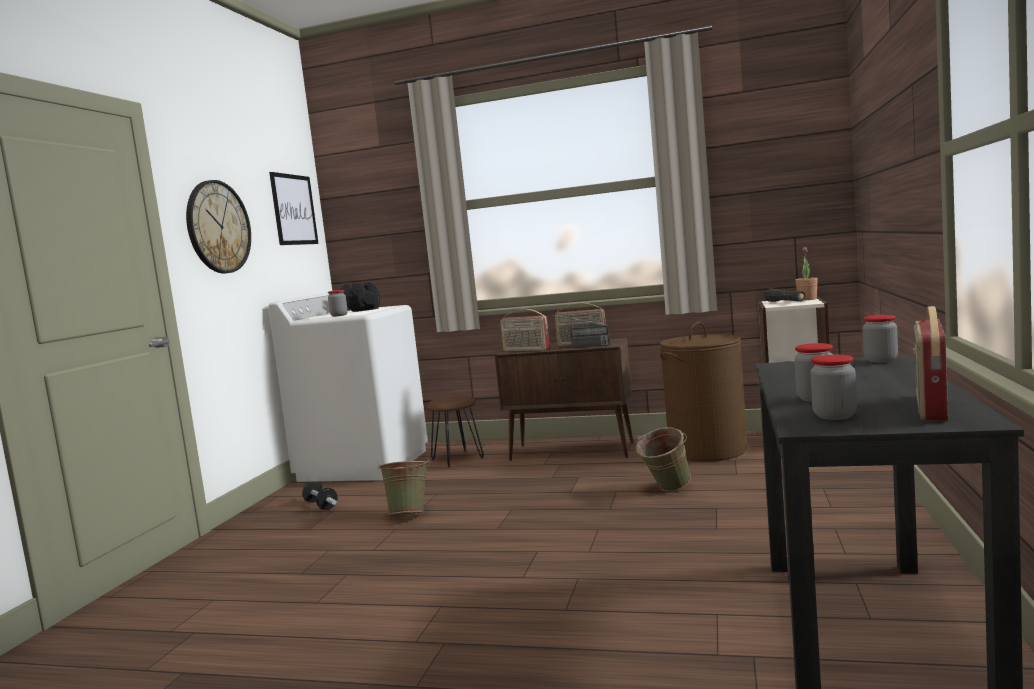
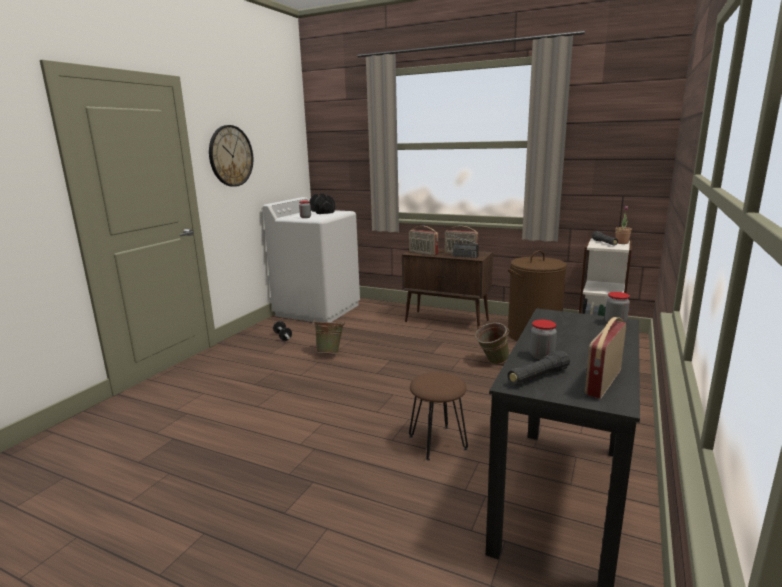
camera: 10 degrees right, 10 degrees up
picture [269,172,319,245] -> none
brown stool [426,395,484,467] -> brown stool moved to [409,372,468,460]
jar [810,355,857,420] -> black flashlight [508,350,570,385]

